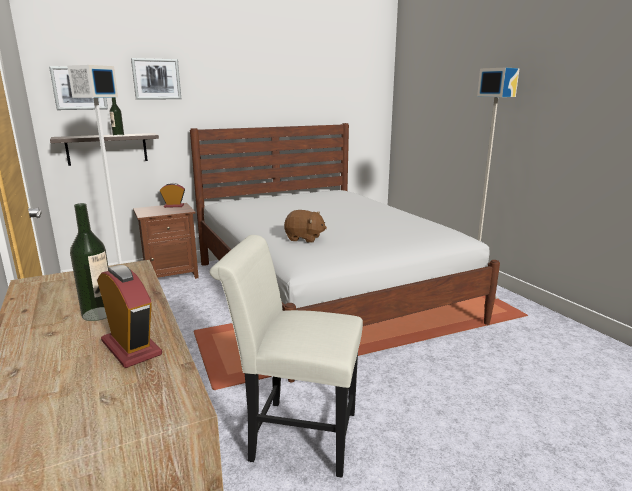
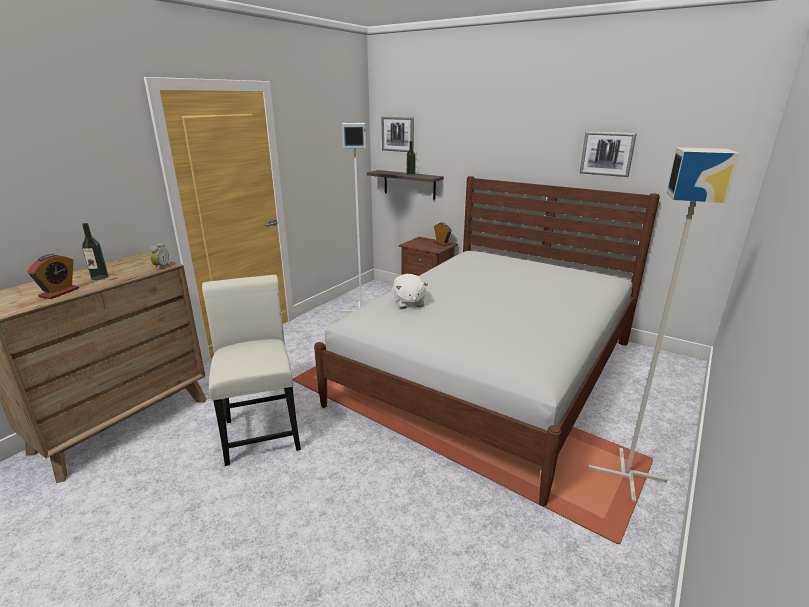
camera: 60 degrees right, 5 degrees up
picture [131,58,181,100] -> picture moved to [580,131,637,177]
brown plush toy [284,210,327,243] -> white plush toy [393,274,428,308]
none -> alarm clock [150,243,169,270]

